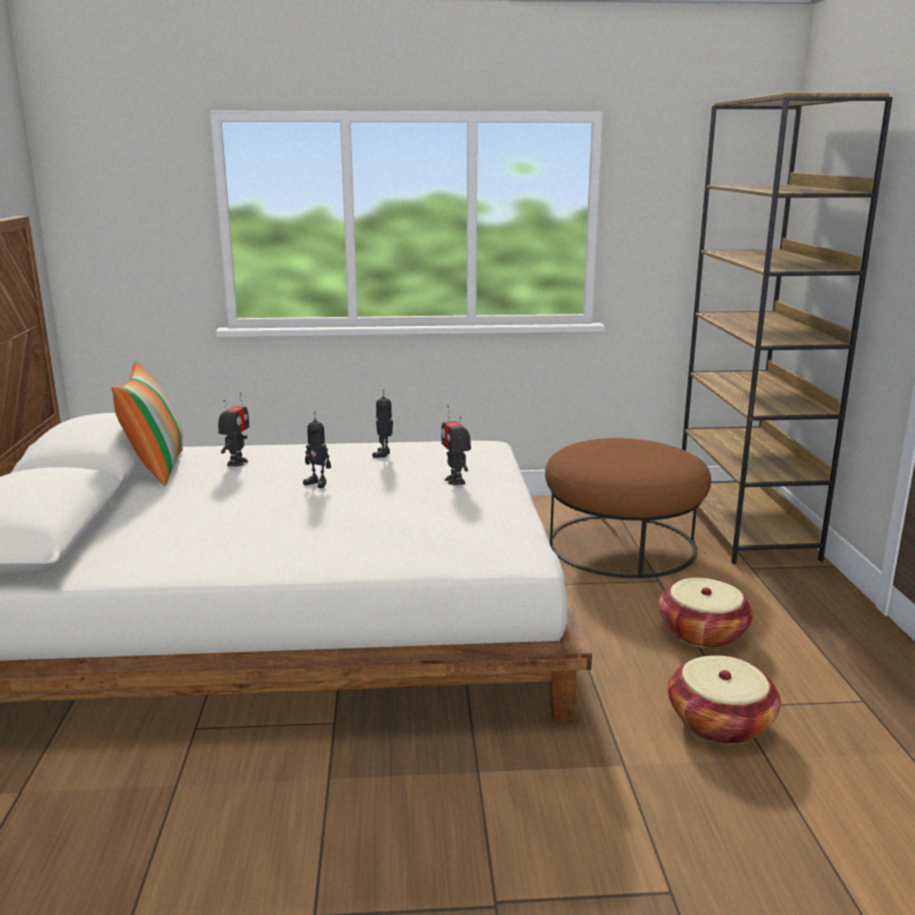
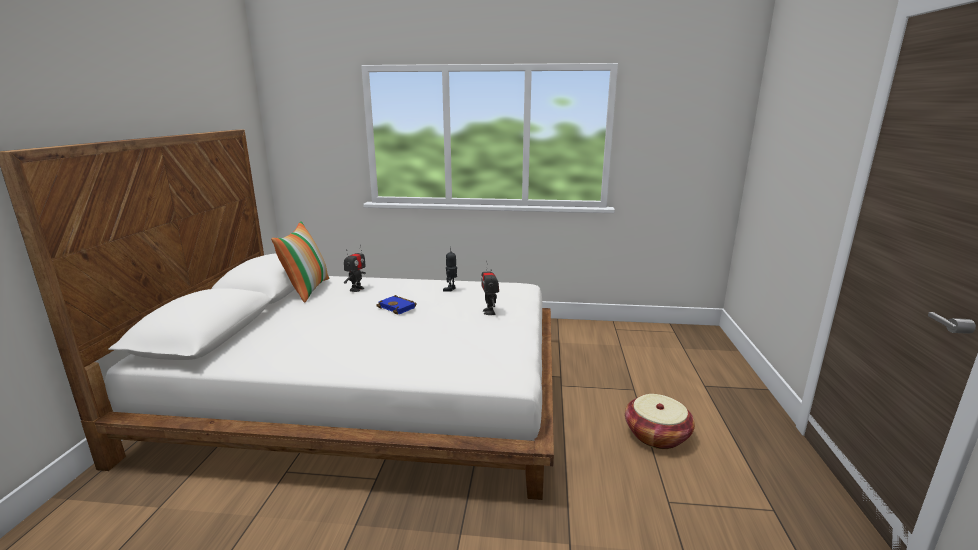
camera: 10 degrees right, 0 degrees up
toy robot [303,412,331,488] -> blue book [376,295,417,315]
brown ottoman [545,438,711,578] -> none
basket [668,655,781,744] -> none
brown bookcase [682,93,893,564] -> none

